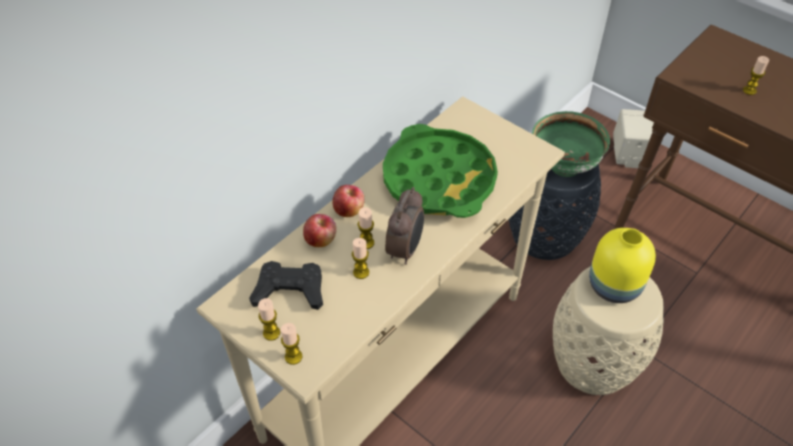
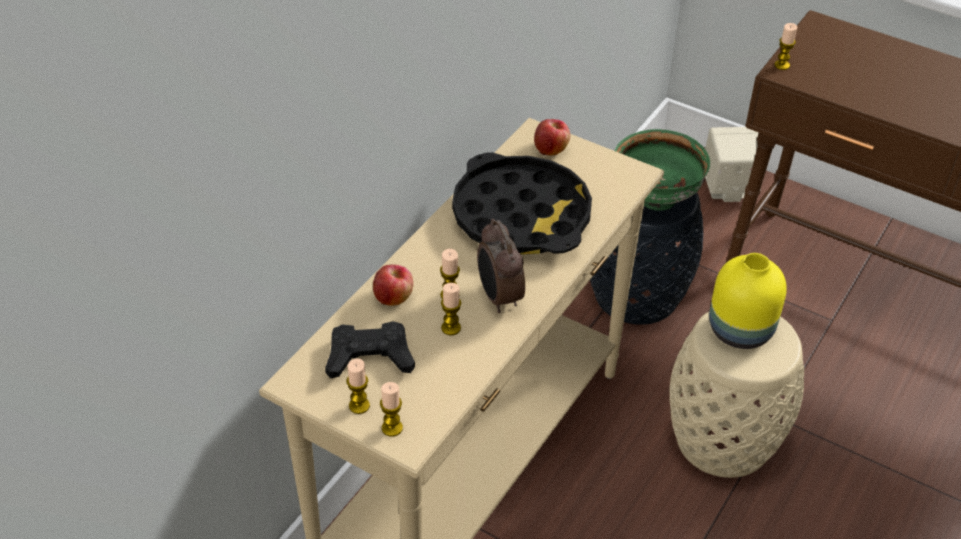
camera: 10 degrees left, 5 degrees down
apple [333,185,364,217] -> apple moved to [534,119,570,156]
green tray [383,124,498,218] -> black tray [452,152,592,254]
alarm clock [385,187,424,265] -> alarm clock turned 150 degrees clockwise [477,219,525,313]
candle [743,56,769,95] -> candle moved to [774,23,797,70]

